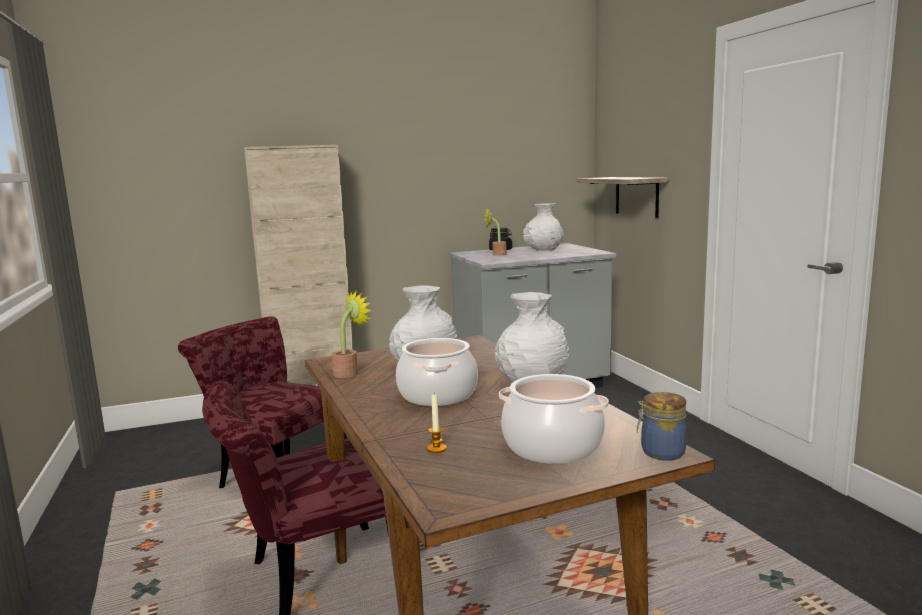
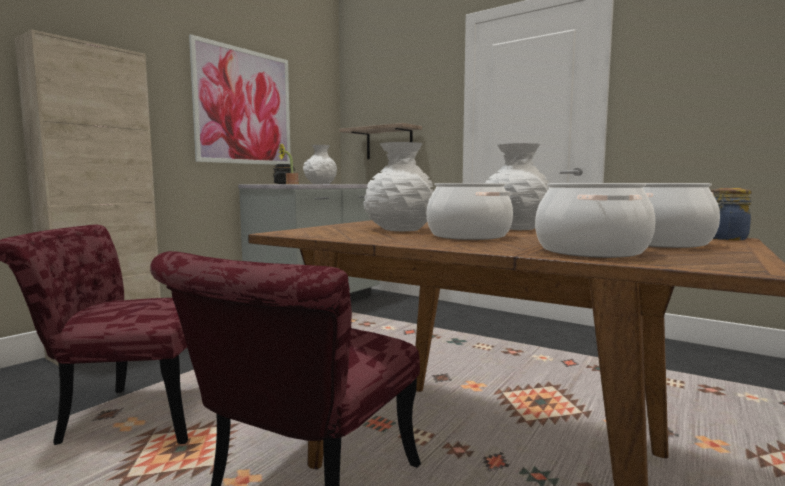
camera: 35 degrees left, 5 degrees down
potted plant [332,290,372,378] -> none
candle [427,394,447,453] -> cooking pot [535,183,655,258]
none -> picture [189,34,291,165]

